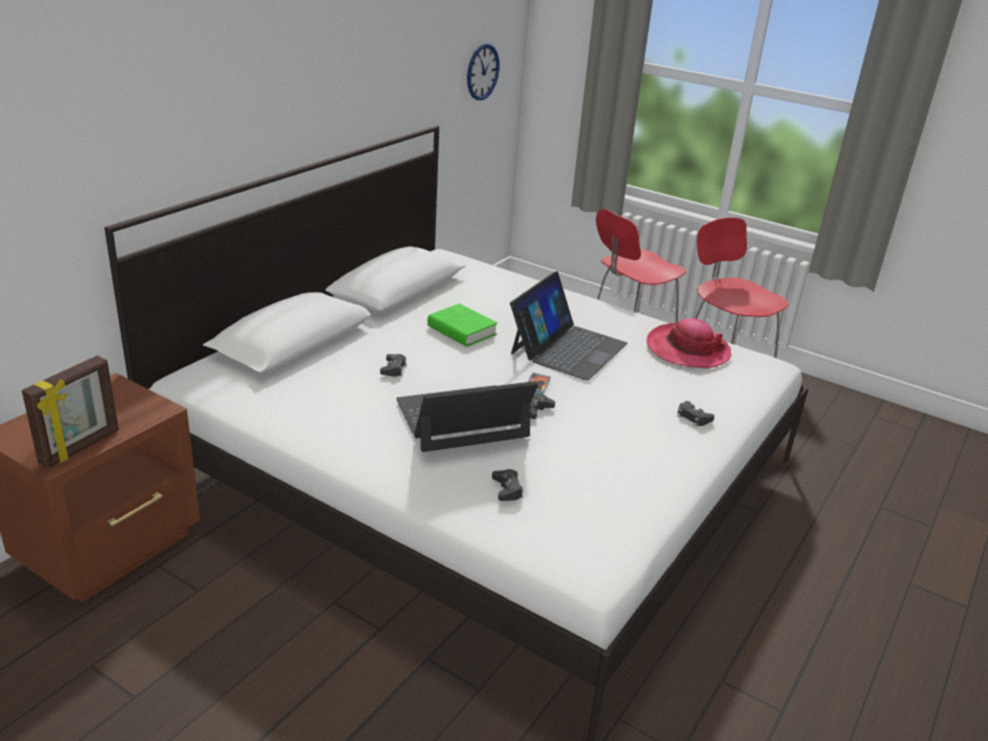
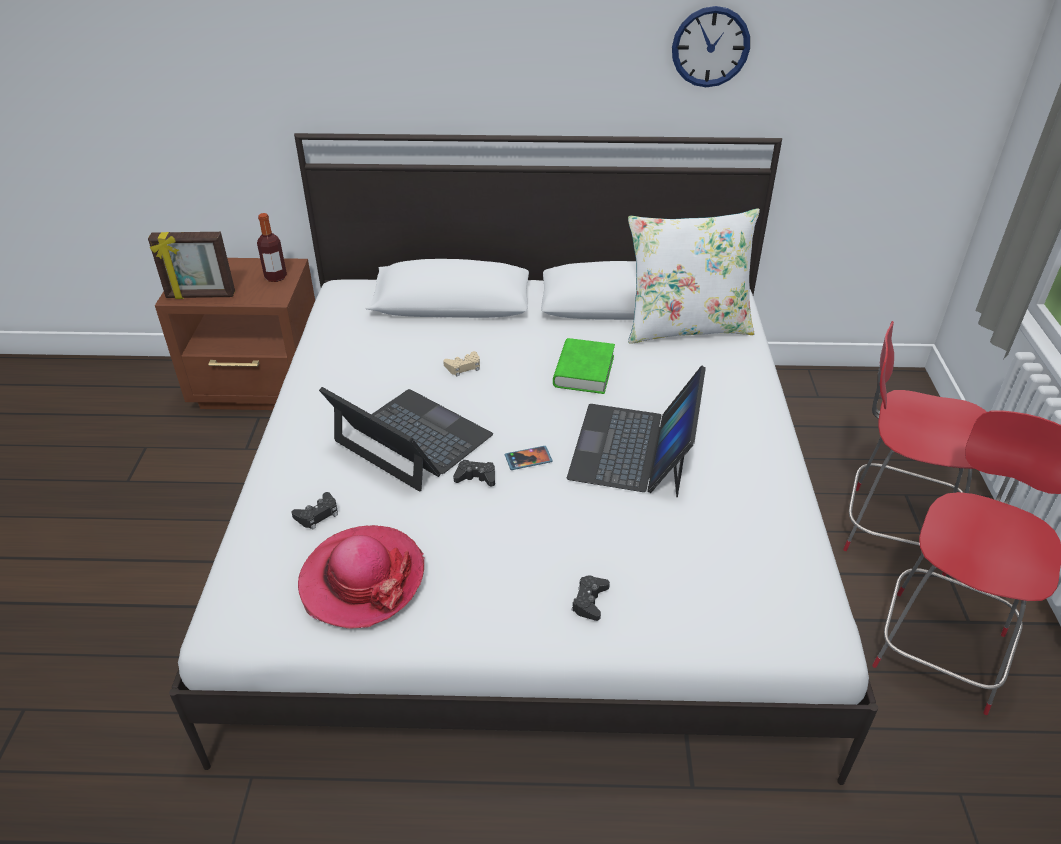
camera: 60 degrees right, 10 degrees up
black game controller [380,354,407,377] -> beige game controller [443,351,480,377]
wall clock [467,44,500,100] -> wall clock moved to [672,6,750,87]
laptop [510,271,627,380] -> laptop turned 105 degrees clockwise [567,366,706,498]
hat [647,318,732,369] -> hat moved to [298,525,424,629]
none -> bottle [257,213,287,282]
none -> white pillow [628,208,760,344]

